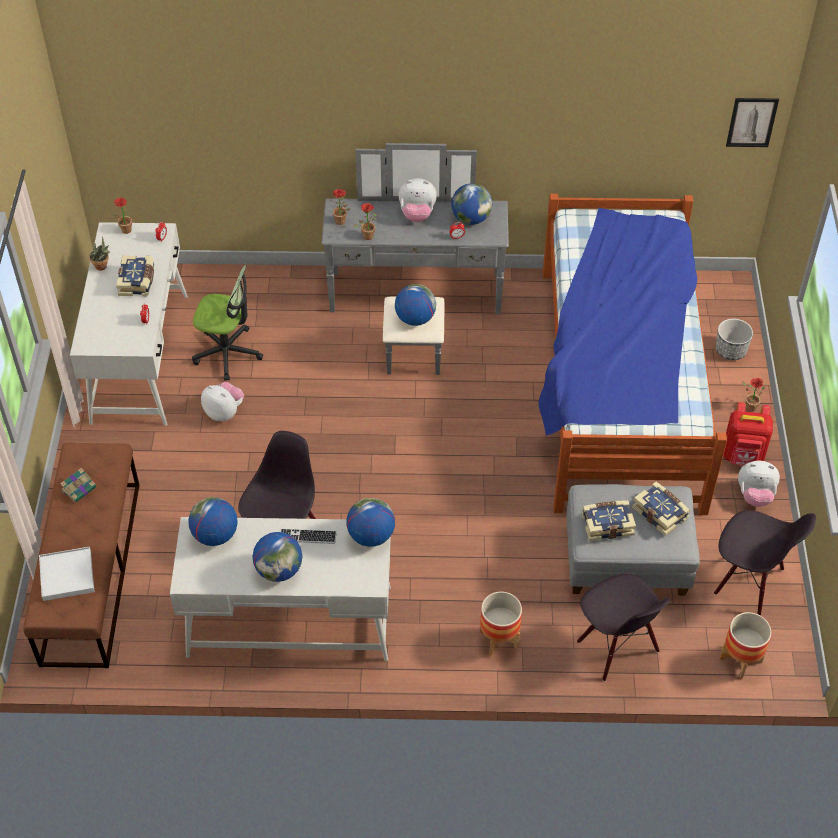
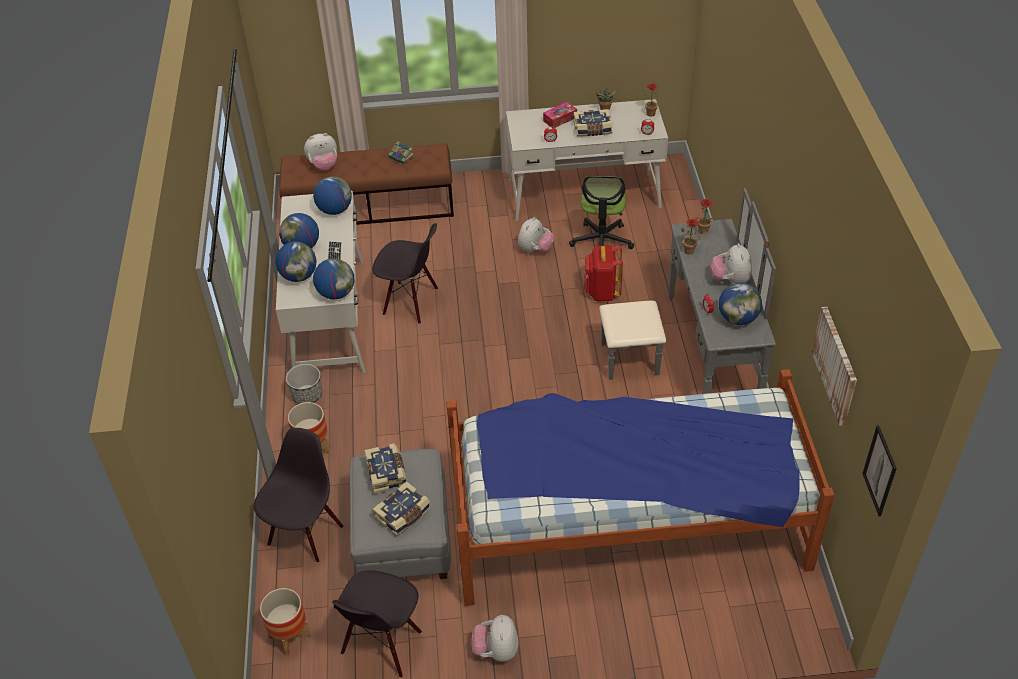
camera: 85 degrees right, 5 degrees down
white tray [39,547,94,601] -> plush toy [304,133,337,171]
globe [395,284,436,326] -> globe moved to [275,241,316,282]
black chair [577,574,671,681] -> black chair turned 150 degrees clockwise [254,428,344,563]
planter [716,318,753,360] -> planter moved to [286,364,322,404]
red backpack [723,402,773,466] -> red backpack moved to [584,245,623,301]
potted plant [742,378,765,412] -> none
none -> tissue box [543,102,577,128]
none -> picture [812,307,857,426]

